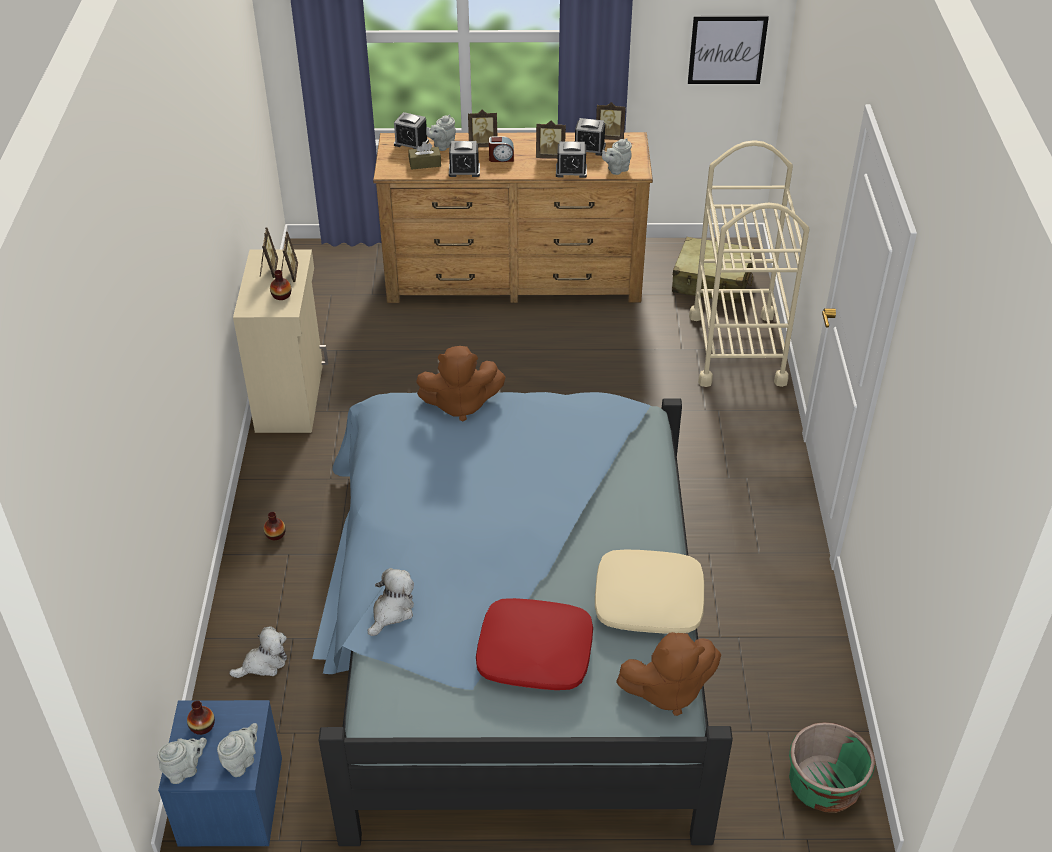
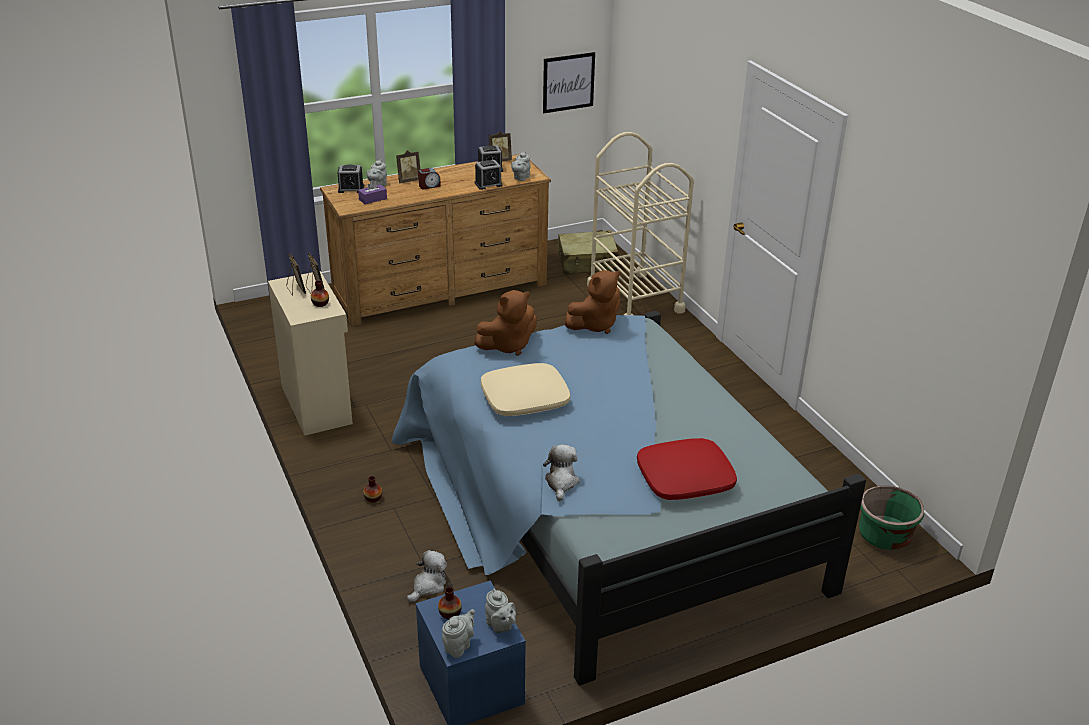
camera: 25 degrees left, 10 degrees down
grey teapot [217,723,258,777] -> grey teapot turned 135 degrees clockwise [485,589,516,633]
brown tissue box [408,142,441,170] -> purple tissue box [358,180,387,205]
alarm clock [449,141,480,177] -> none
picture frame [536,121,566,159] -> none
beige pillow [595,549,704,634] -> beige pillow moved to [481,363,570,416]
brown plush toy [616,632,721,716] -> brown plush toy moved to [564,270,620,334]

